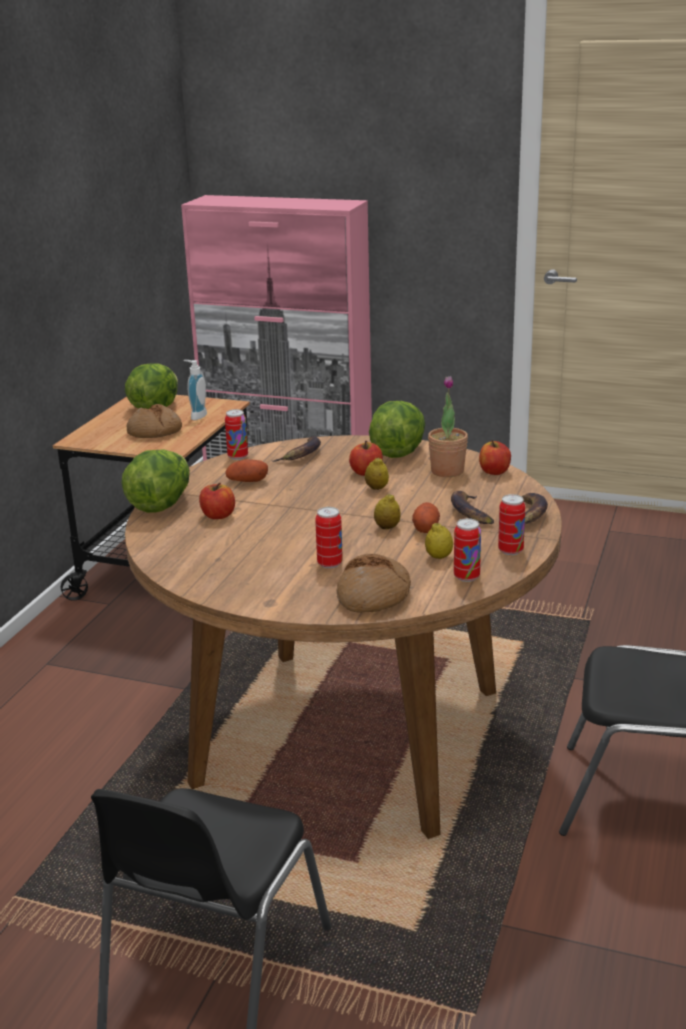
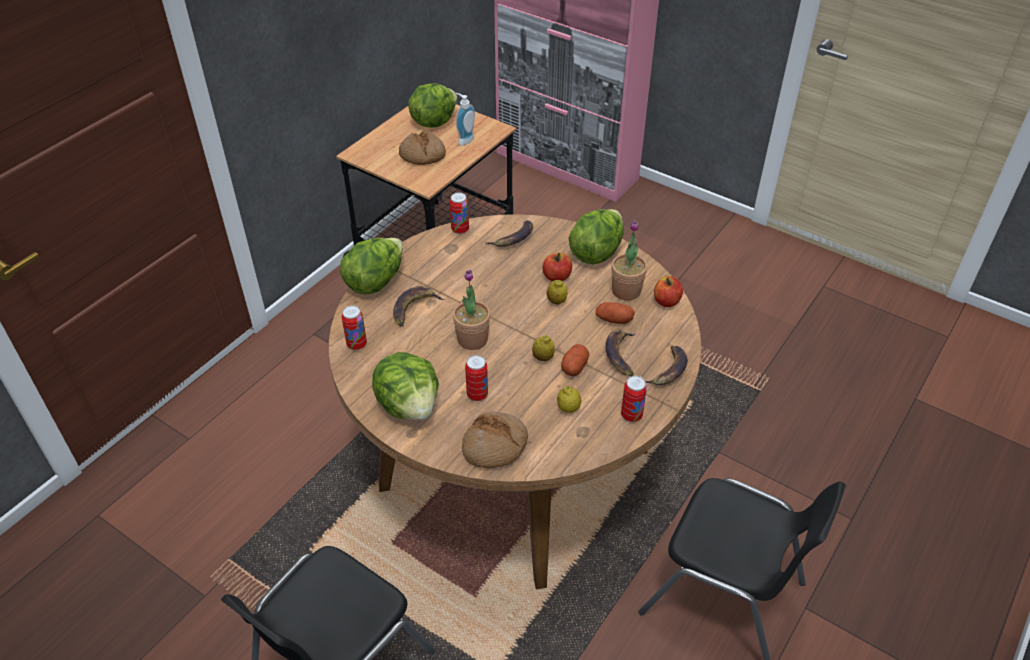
camera: 15 degrees right, 20 degrees up
apple [199,482,235,519] -> banana [393,286,444,326]
potato [225,459,268,482] -> potato moved to [596,302,635,324]
can [454,518,481,582] -> can moved to [342,305,367,350]
none -> lettuce [372,352,439,420]
none -> potted plant [453,270,490,350]

